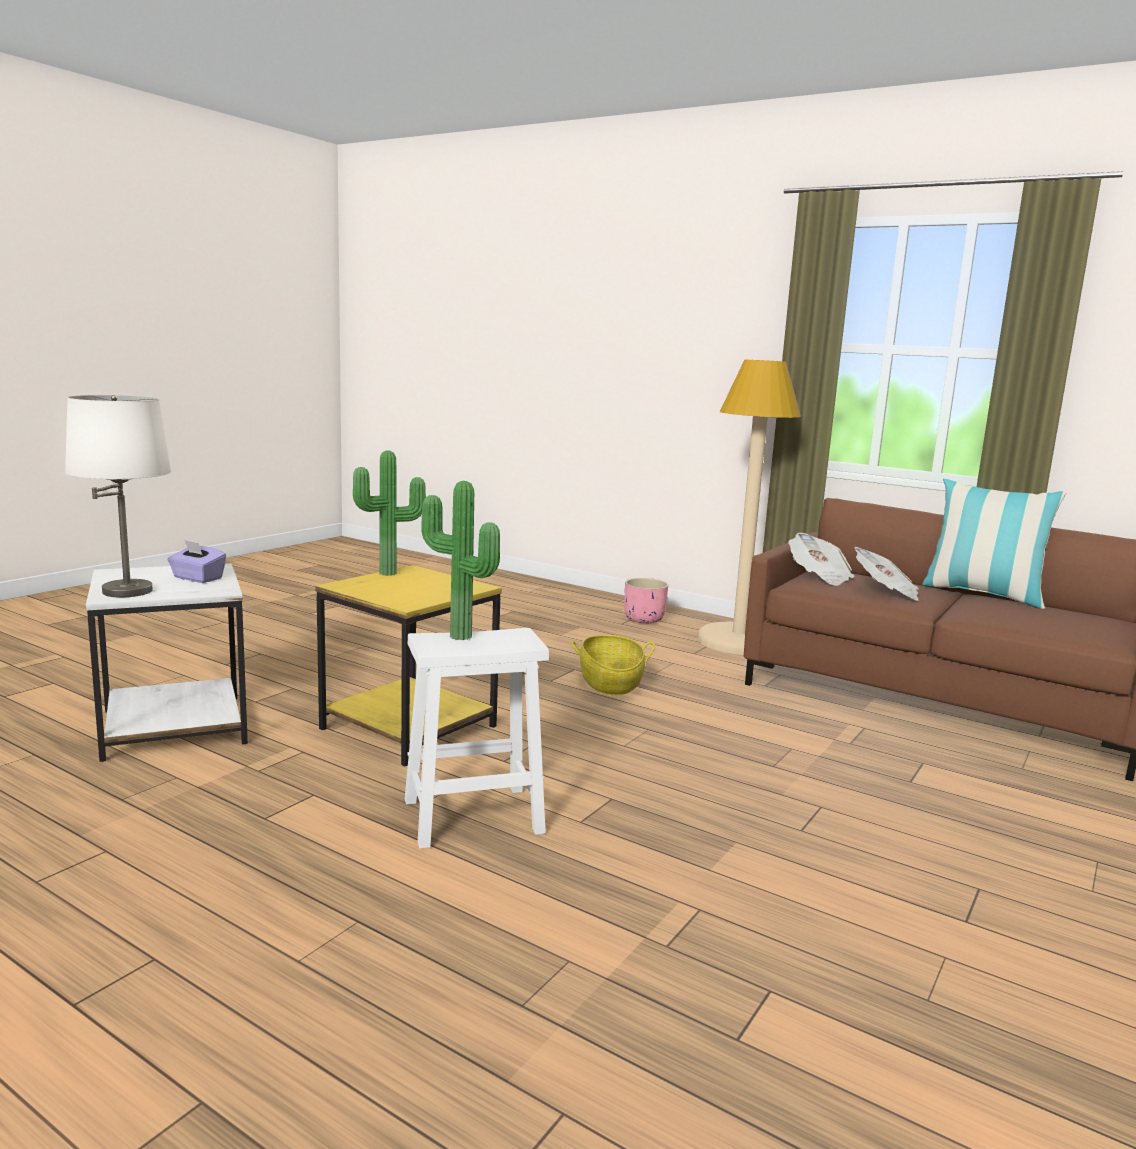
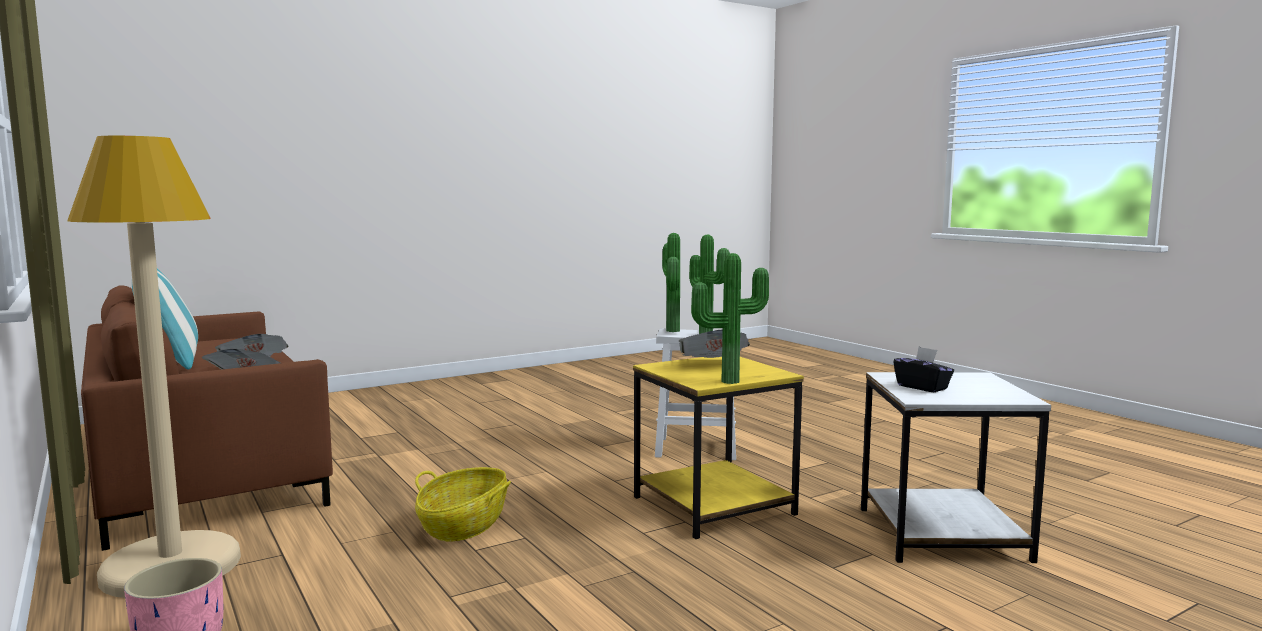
camera: 155 degrees left, 5 degrees down
white table lamp [65,395,171,597] -> none
purple tissue box [167,540,226,583] -> black tissue box [893,347,954,392]
none -> potted plant [662,233,680,332]
none -> newspaper [678,329,750,358]

